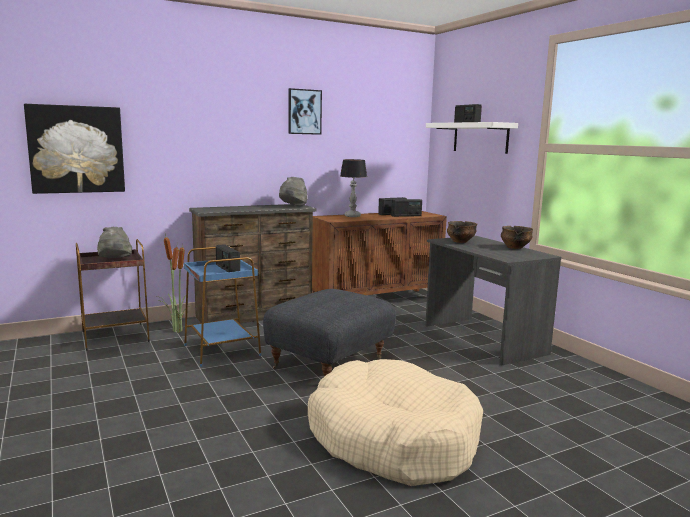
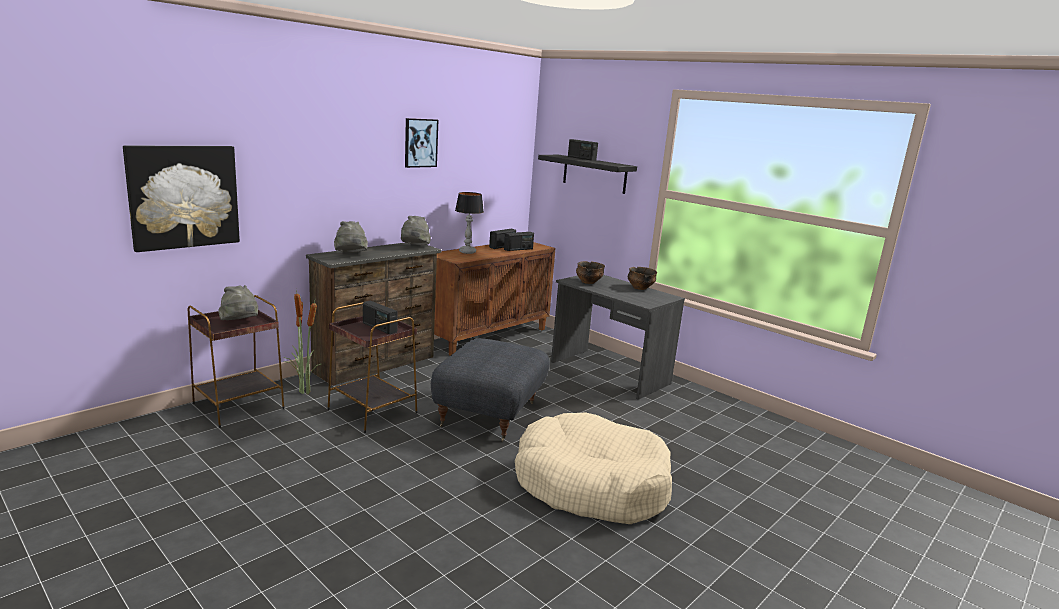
camera: 20 degrees left, 5 degrees up
blue side table [184,246,261,367] -> brown side table [327,302,417,433]
white shelf [426,122,518,154] -> black shelf [538,155,637,194]
none -> grey hat [334,221,368,252]

